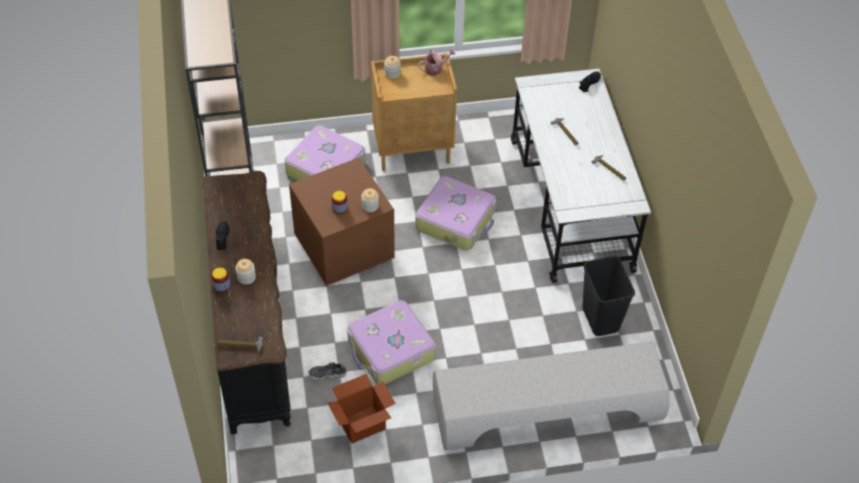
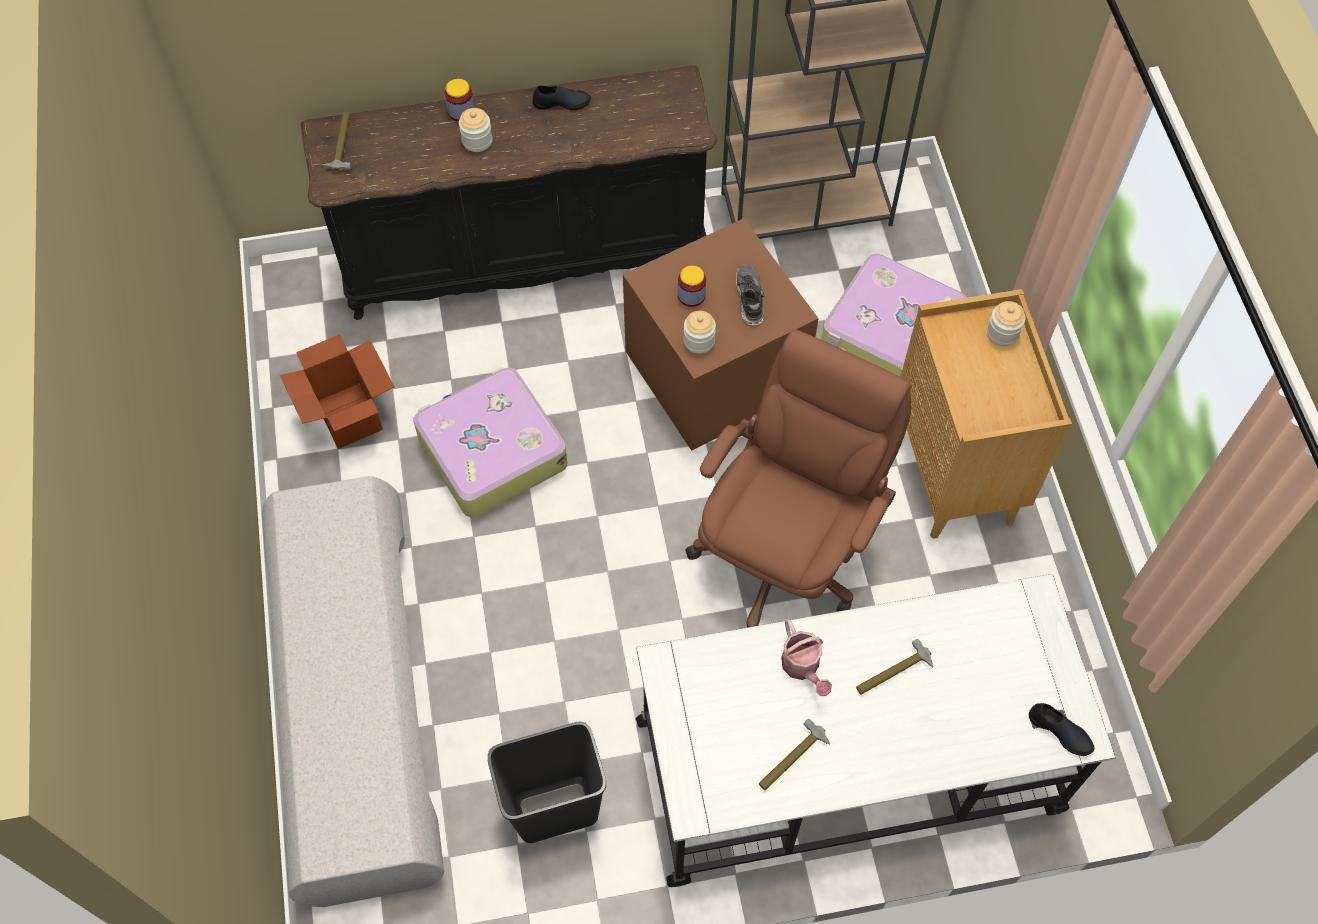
camera: 90 degrees right, 10 degrees up
shoe [309,362,347,380] -> shoe moved to [736,264,764,325]
suitcase [415,176,496,251] -> brown office chair [685,329,911,627]
watering can [418,49,455,76] -> watering can moved to [781,619,832,696]

